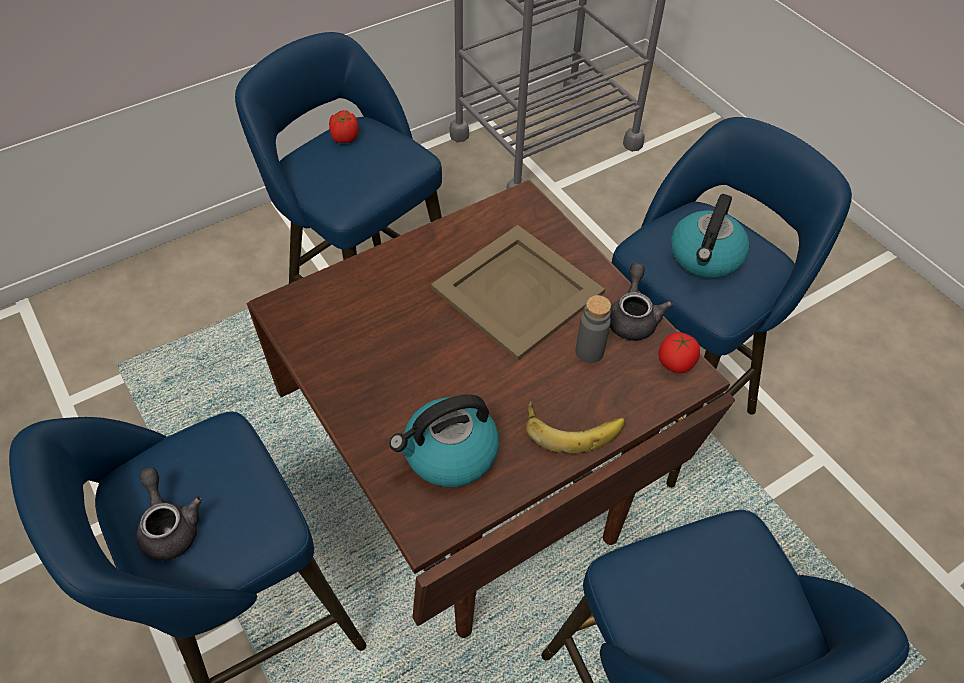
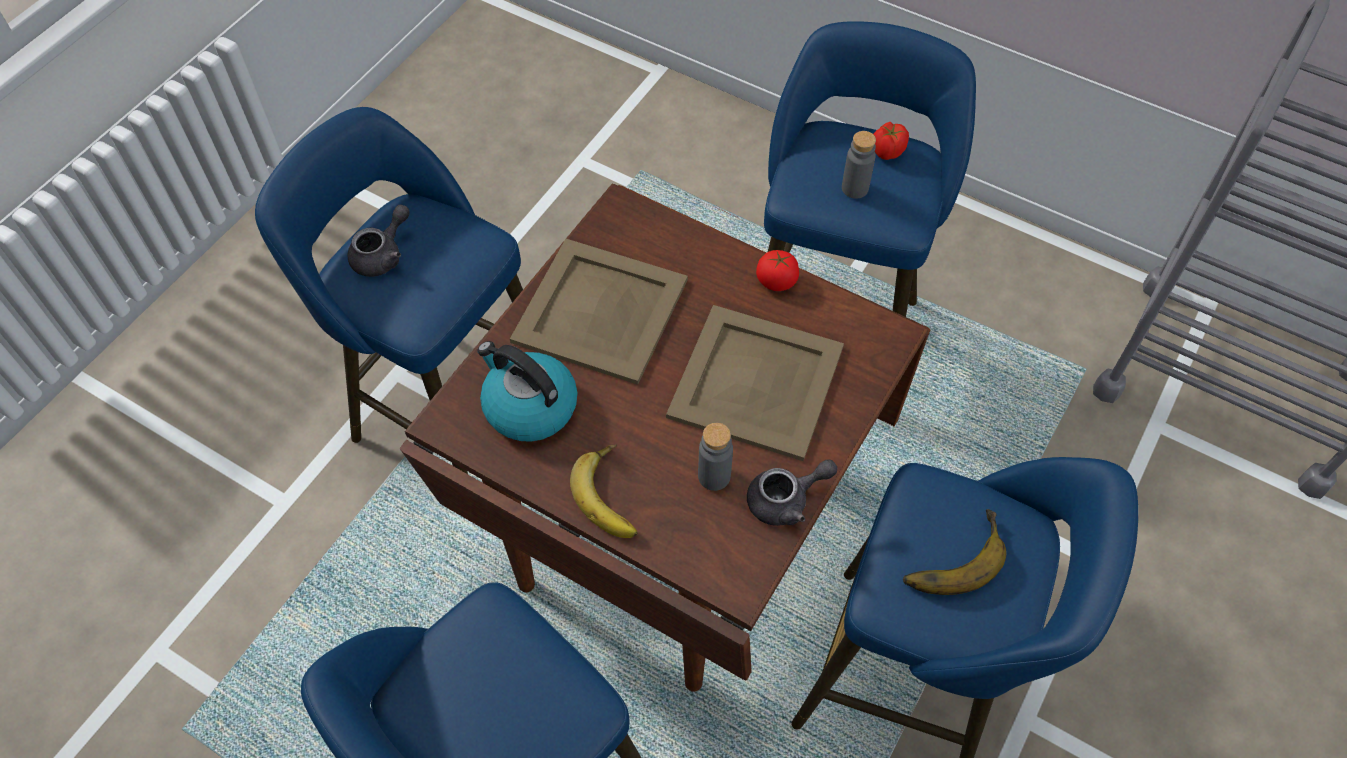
camera: 65 degrees right, 5 degrees up
tomato [658,332,700,373] -> tomato moved to [756,250,799,291]
kettle [671,194,750,279] -> banana [903,509,1006,595]
none -> beige tray [510,239,688,385]
none -> grey bottle [842,131,876,199]

